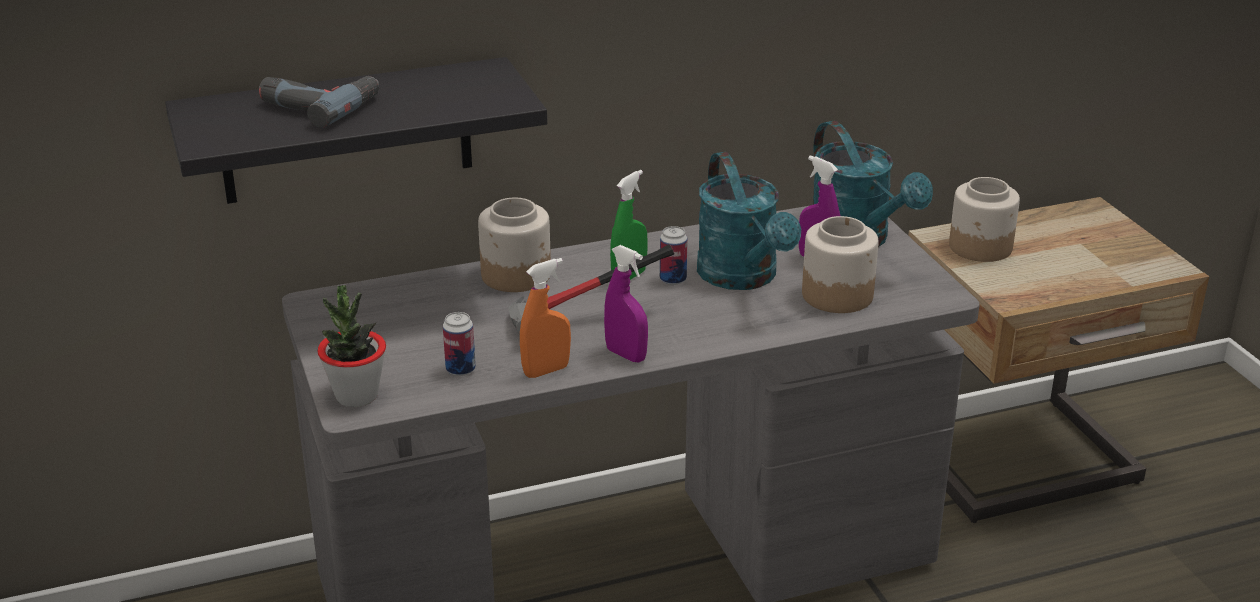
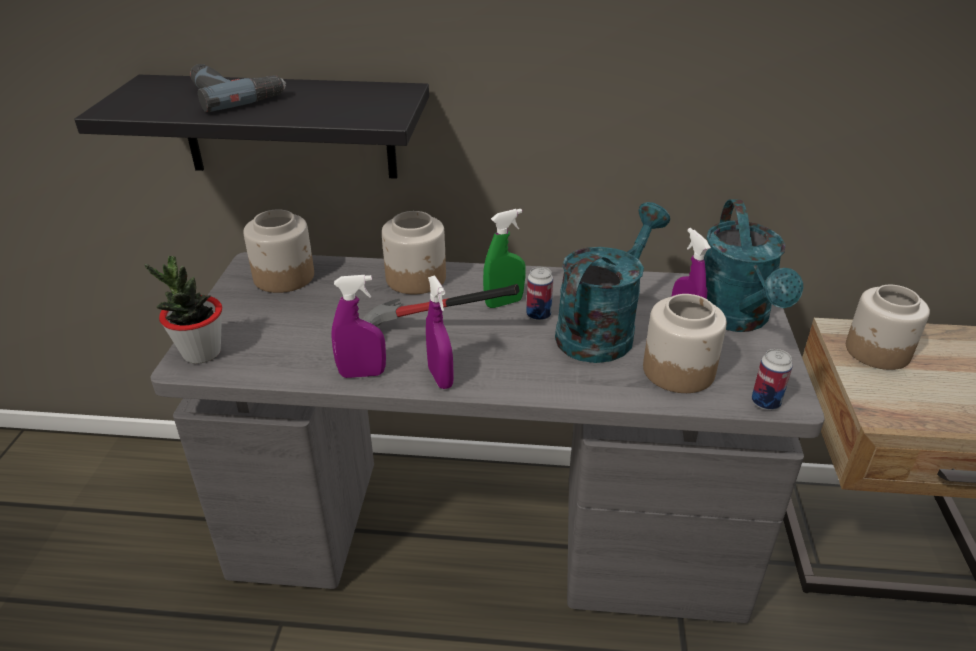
camera: 25 degrees right, 5 degrees up
can [443,312,476,376] -> can moved to [752,349,793,410]
orange spray bottle [520,258,571,378] -> purple spray bottle [331,275,386,378]
turquoise watering can [697,152,801,290] -> turquoise watering can turned 150 degrees counterclockwise [555,202,670,363]
none -> jar [243,209,314,293]

